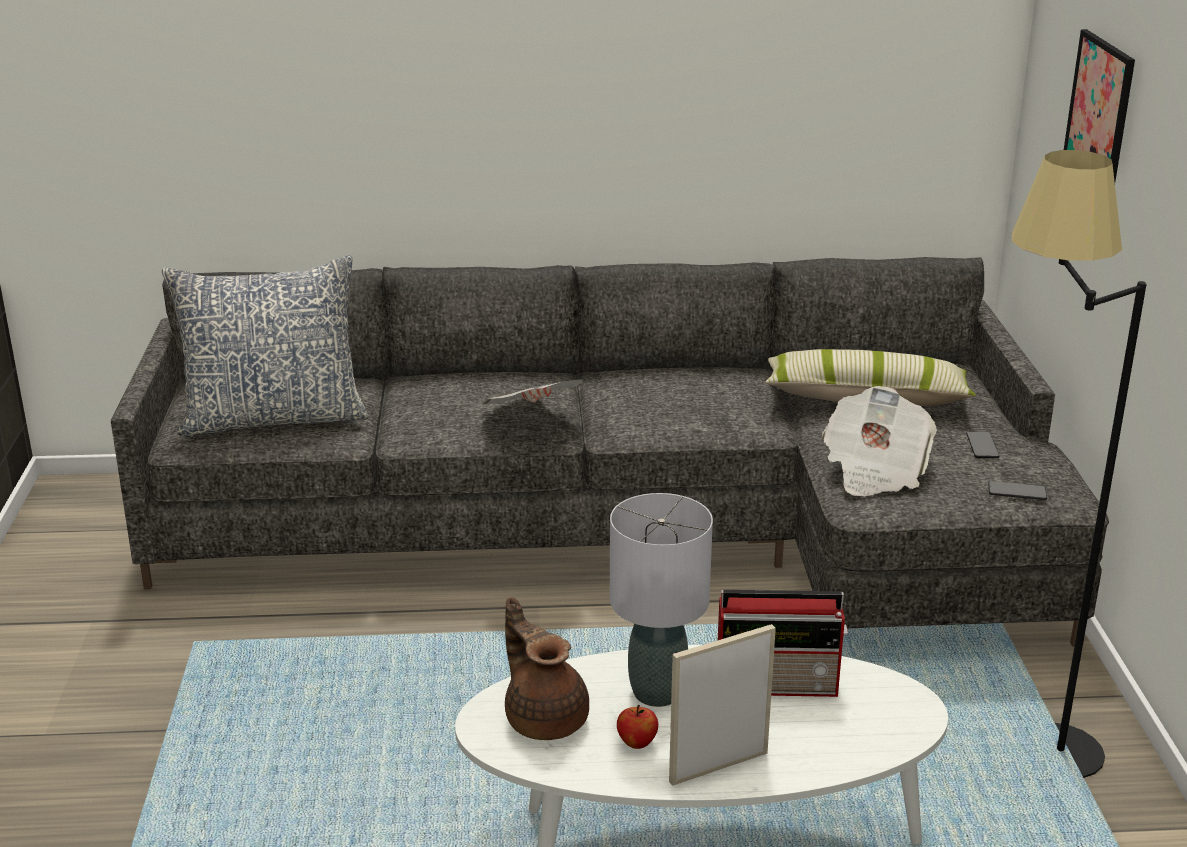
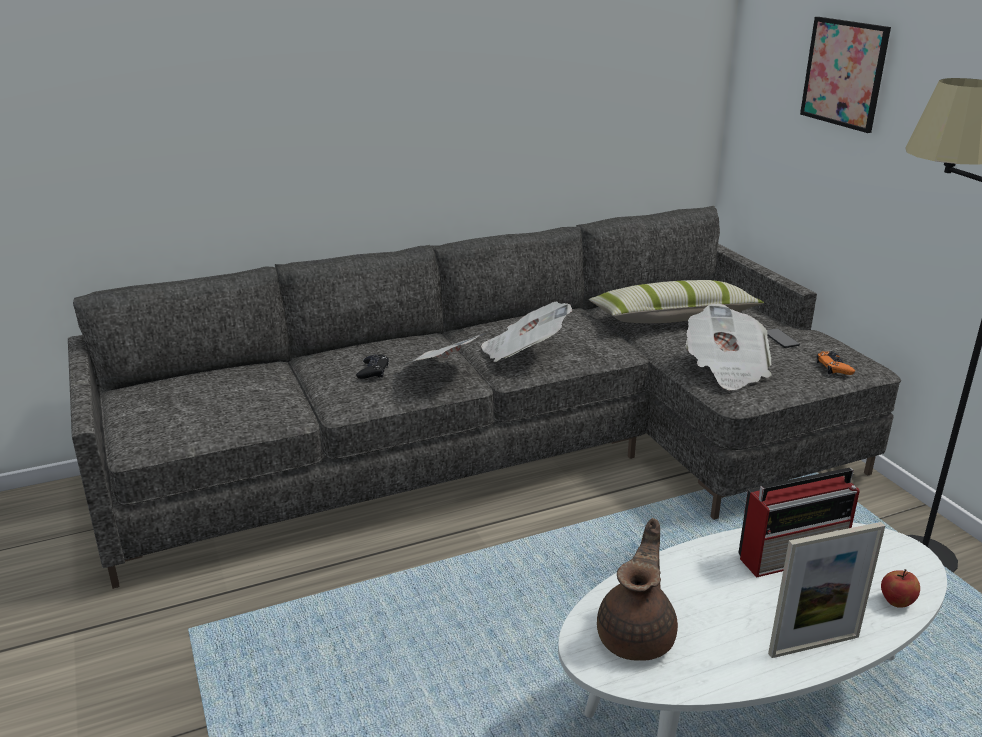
camera: 20 degrees left, 0 degrees up
pillow [162,255,369,436] -> none
brown teapot [505,597,589,740] -> brown teapot turned 75 degrees clockwise [597,518,678,661]
grey table lamp [610,493,713,707] -> none
apple [617,705,658,749] -> apple moved to [881,569,920,608]
picture frame [669,624,776,786] -> picture frame turned 150 degrees counterclockwise [768,522,885,658]
phone [988,481,1047,500] -> orange game controller [817,351,855,375]
none -> black game controller [356,354,389,379]
none -> newspaper [481,301,572,362]

